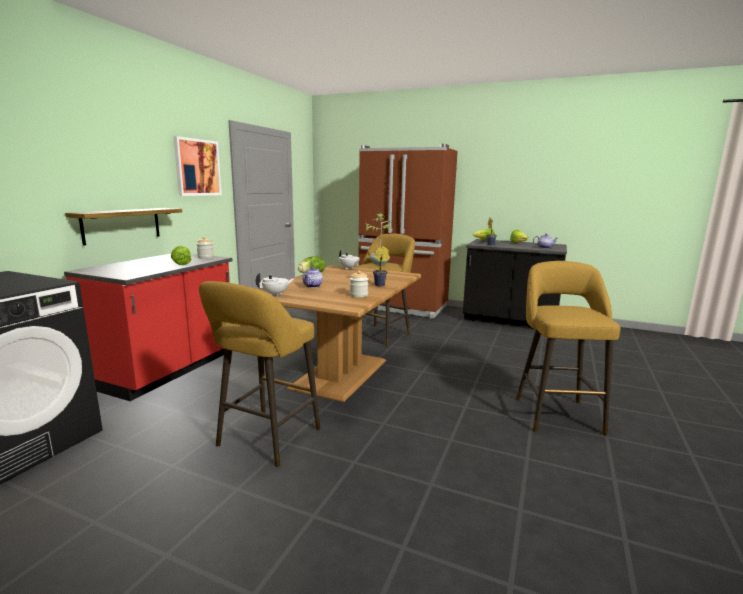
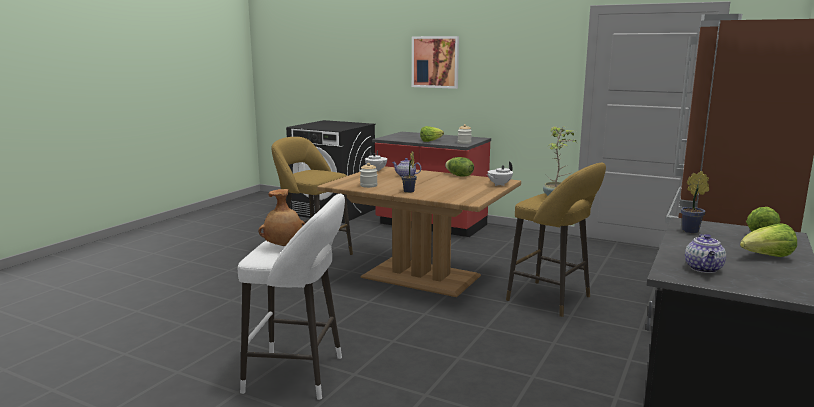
camera: 95 degrees right, 0 degrees up
shelf [65,208,182,246] -> none
picture [173,136,222,196] -> picture moved to [412,36,459,89]
yellow stool [516,261,620,435] -> white stool [238,194,345,400]
none -> brown vase [258,189,305,246]

